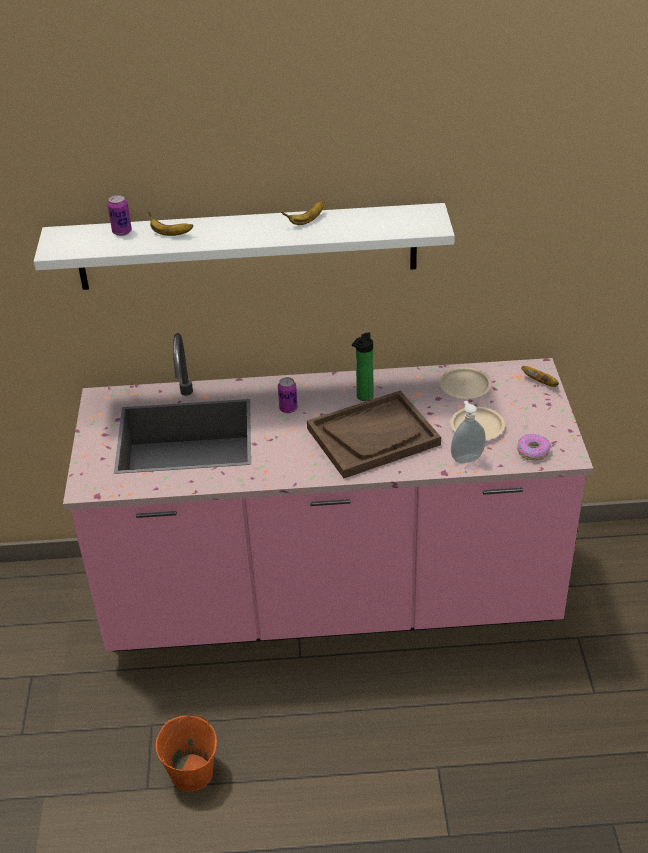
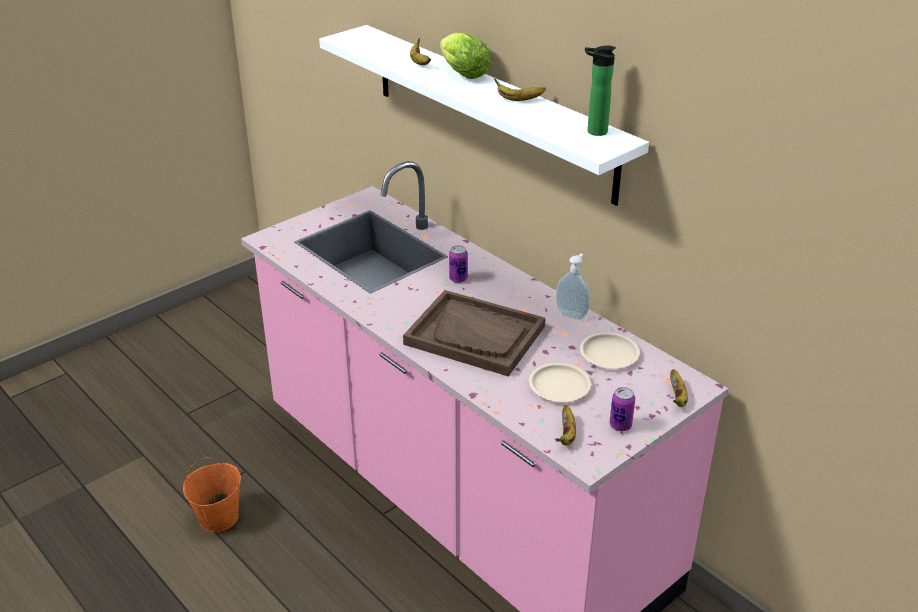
camera: 50 degrees right, 5 degrees down
can [107,195,132,236] -> can moved to [610,387,635,431]
bottle [352,332,374,401] -> bottle moved to [585,45,616,136]
soap dispenser [451,401,486,463] -> soap dispenser moved to [556,254,590,320]
donut [517,434,551,460] -> banana [556,405,576,445]
none -> lettuce [440,33,491,79]

